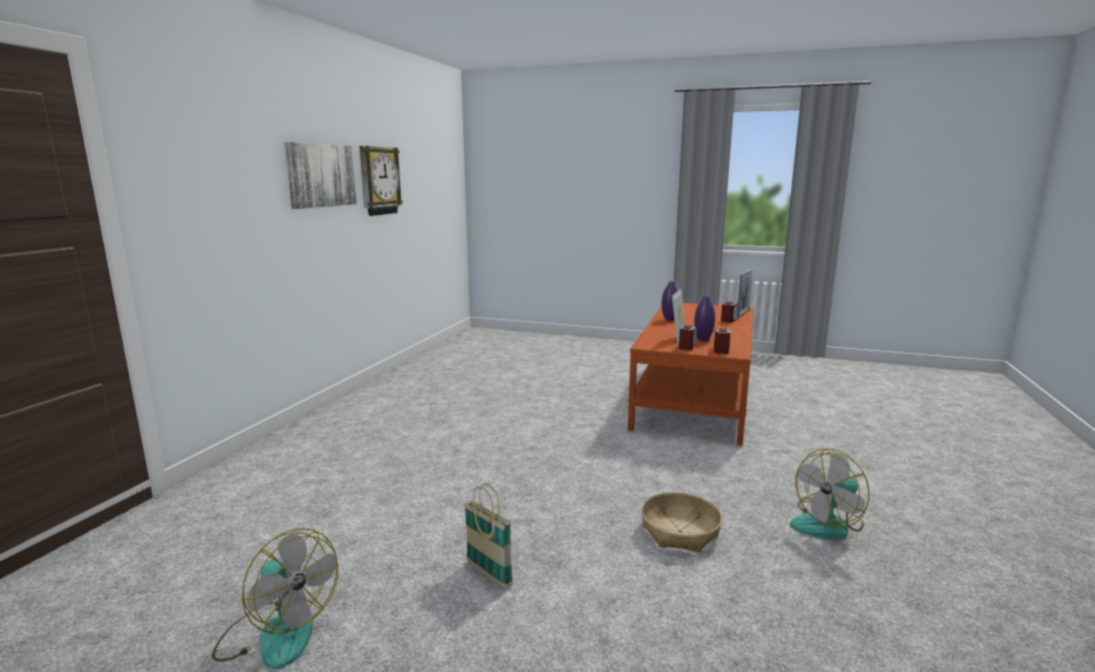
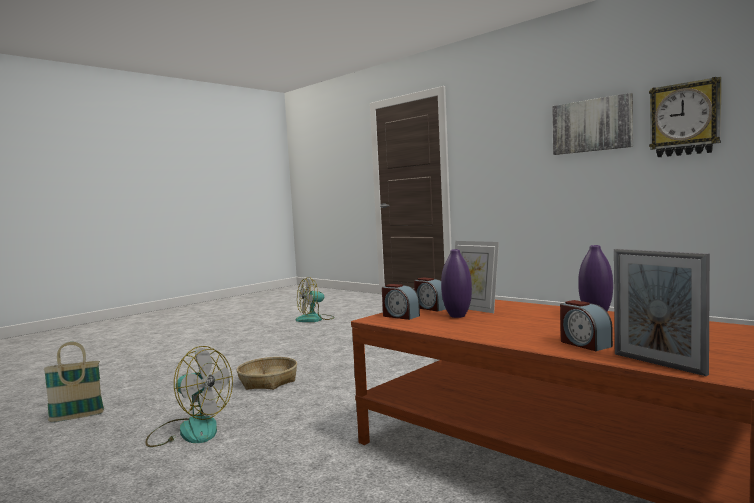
camera: 115 degrees right, 10 degrees down
basket [464,483,513,589] -> basket moved to [43,342,104,422]
fan [790,448,870,539] -> fan turned 120 degrees clockwise [145,346,233,447]

